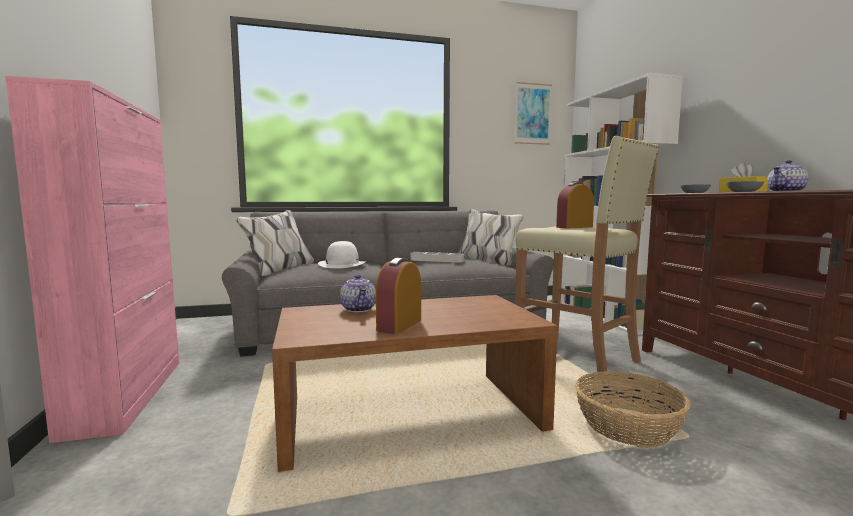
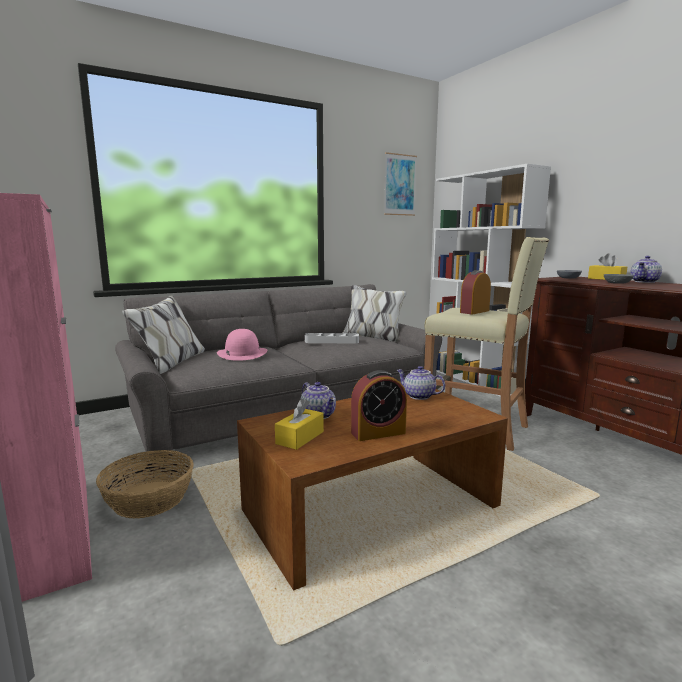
camera: 15 degrees left, 5 degrees up
white hat [318,241,366,268] -> pink hat [217,329,267,361]
alarm clock [376,258,421,334] -> alarm clock turned 120 degrees counterclockwise [351,370,407,441]
basket [575,371,690,448] -> basket moved to [96,450,194,518]
none -> yellow tissue box [275,399,324,450]
none -> teapot [397,366,445,400]

